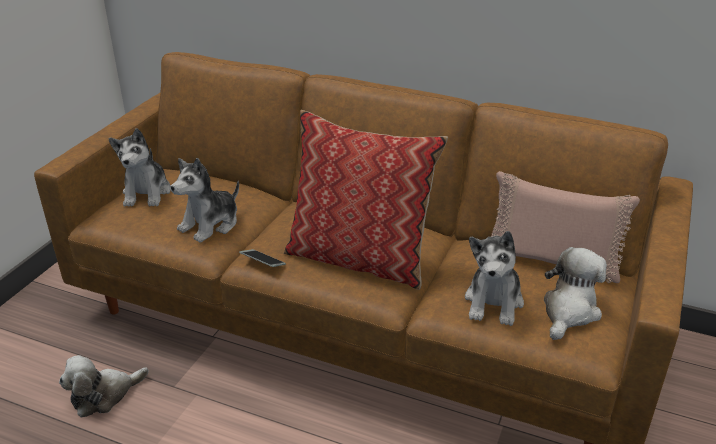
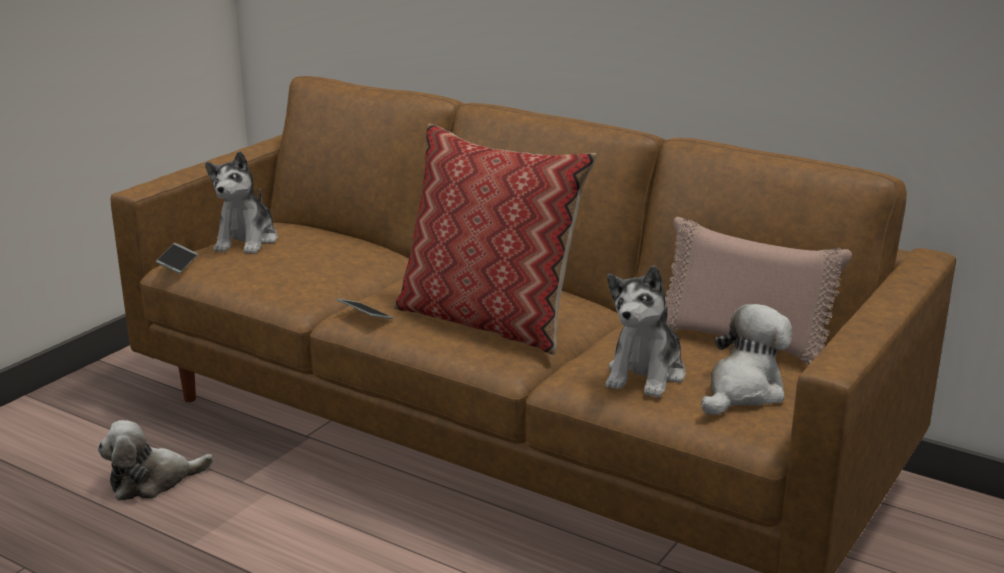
camera: 10 degrees right, 10 degrees down
plush toy [170,158,239,243] -> none
none -> phone [156,243,198,273]

